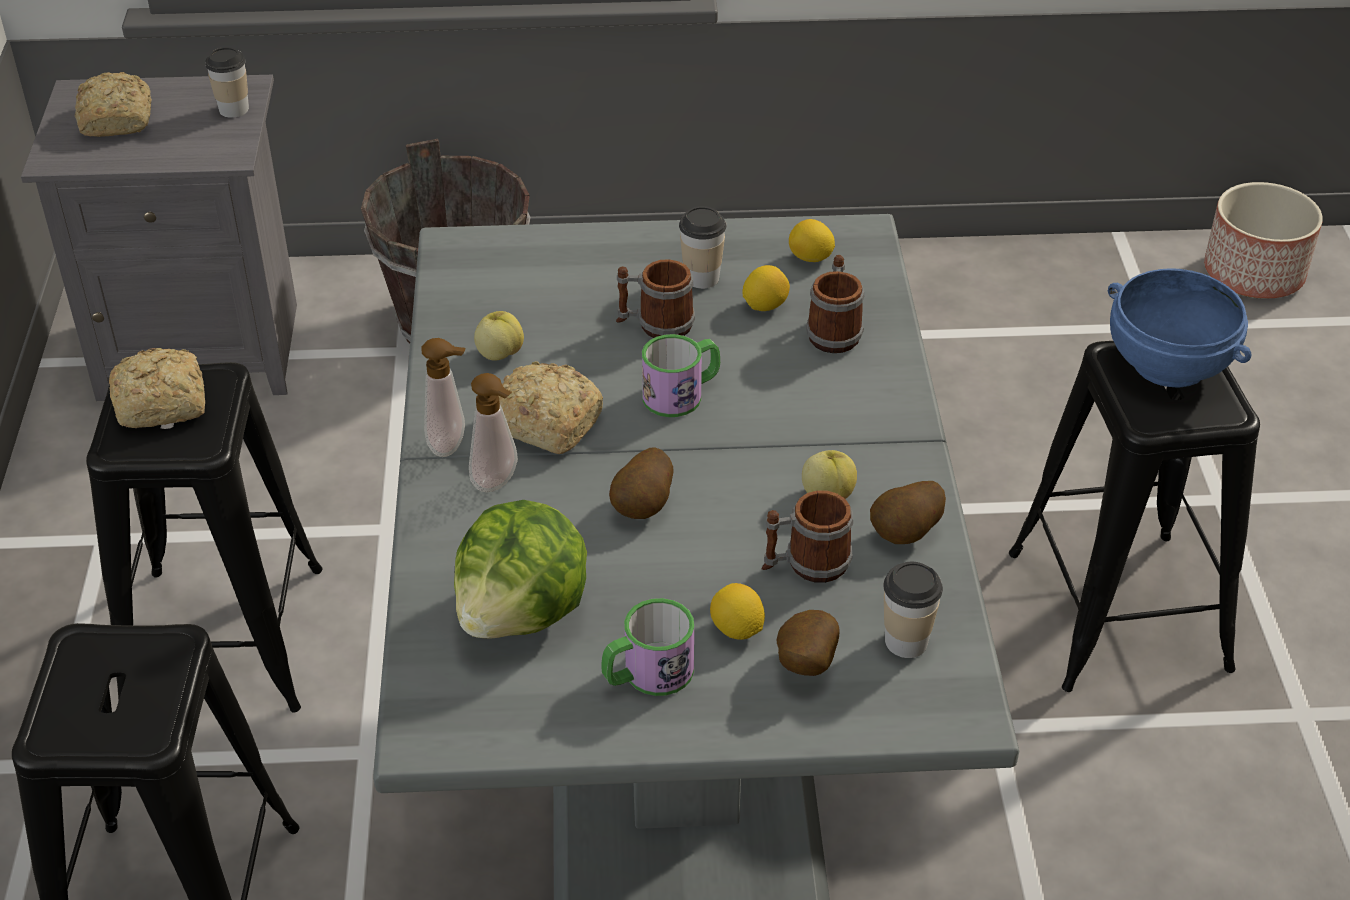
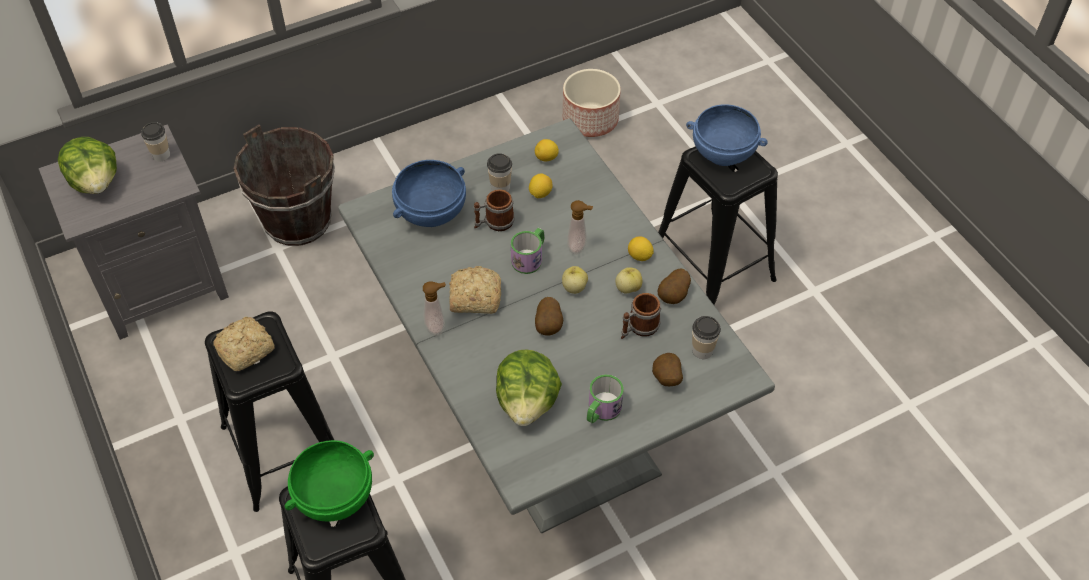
camera: 25 degrees left, 10 degrees up
bread [75,72,152,137] -> lettuce [58,137,117,194]
soap dispenser [469,373,518,492] -> soap dispenser moved to [567,200,593,255]
apple [474,311,524,361] -> apple moved to [562,266,588,294]
lemon [710,583,765,640] -> lemon moved to [628,237,654,261]
mug [806,255,864,353] -> none
planter [1204,182,1323,299] -> planter moved to [563,69,621,137]
none -> green bowl [285,440,374,522]
none -> blue bowl [392,160,466,227]

